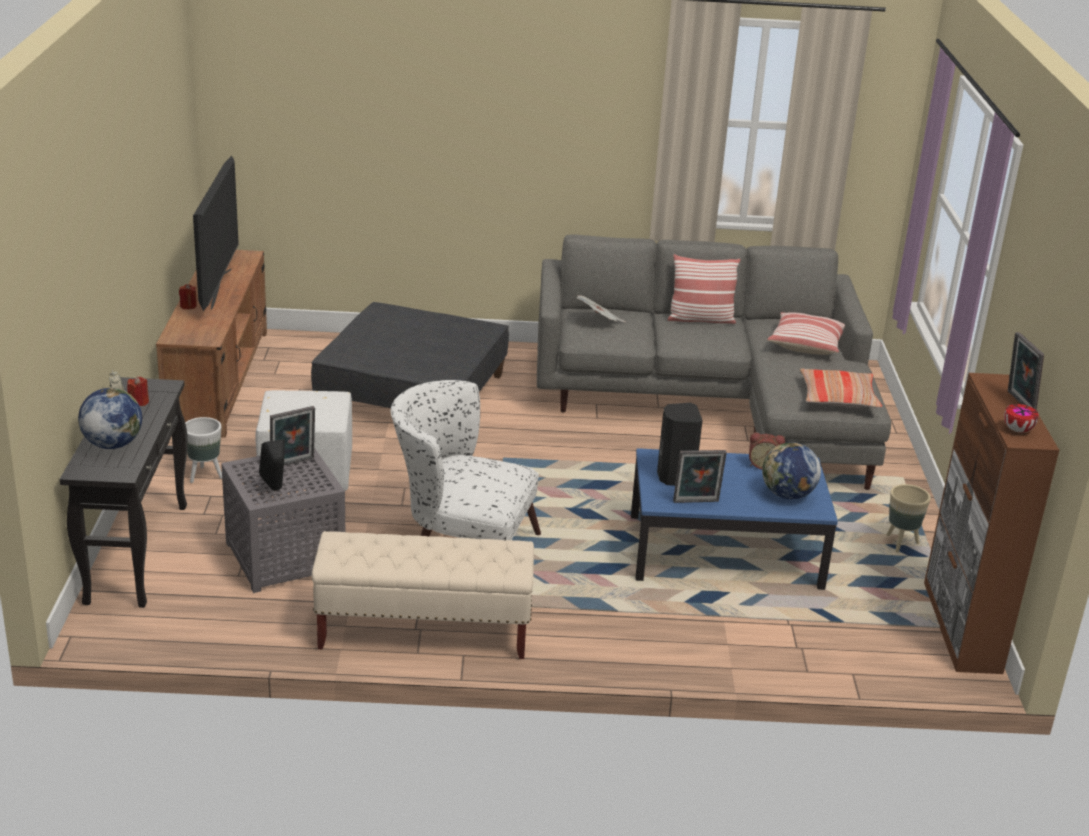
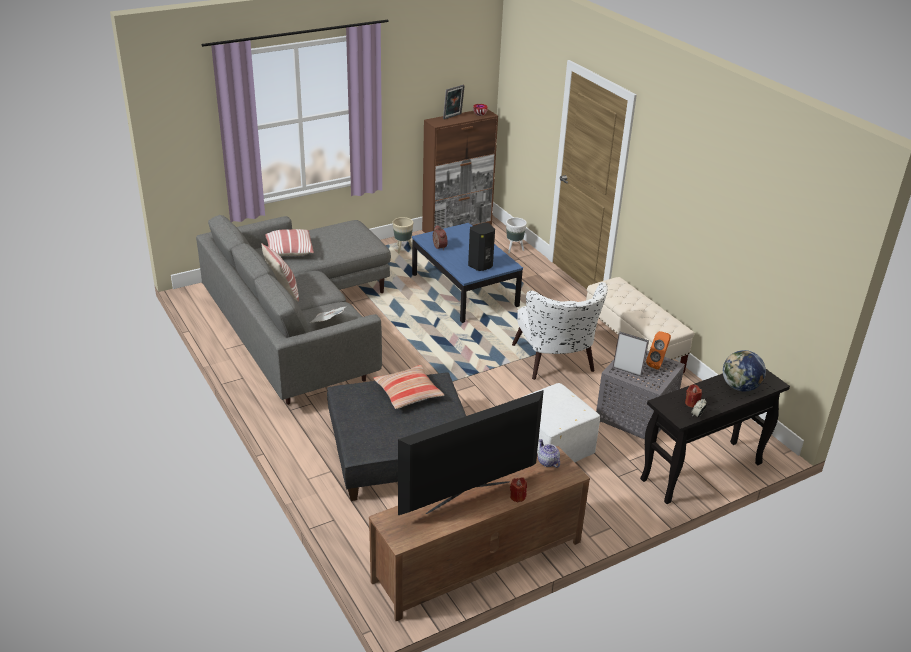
camera: 120 degrees left, 5 degrees up
white planter [185,417,222,483] -> white planter moved to [506,217,527,253]
black speaker [259,439,285,491] -> orange speaker [646,331,671,370]
picture frame [673,450,727,503] -> none
globe [762,442,821,499] -> none
pillow [800,368,882,408] -> pillow moved to [374,365,444,409]
none -> teapot [538,439,560,468]

